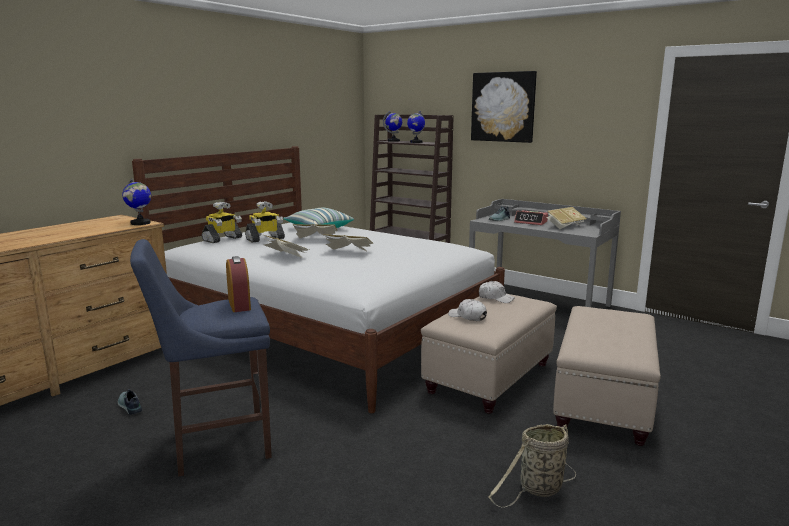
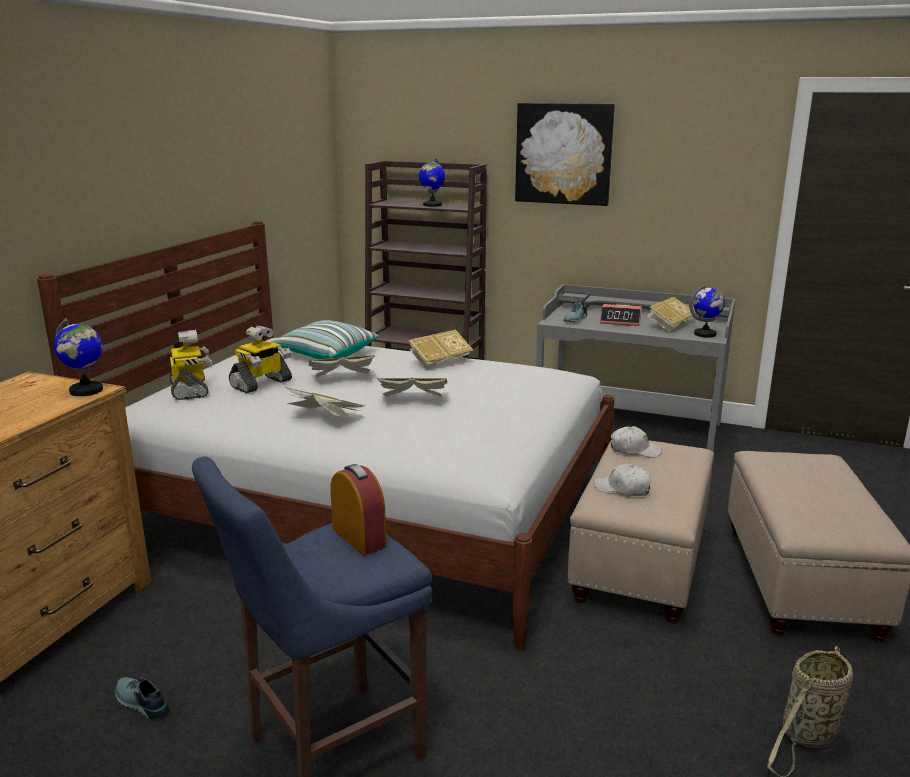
camera: 15 degrees left, 5 degrees up
toy robot [202,202,242,243] -> toy robot turned 45 degrees counterclockwise [169,330,212,400]
globe [383,111,402,142] -> globe moved to [689,284,725,338]
none -> book [408,330,474,370]

